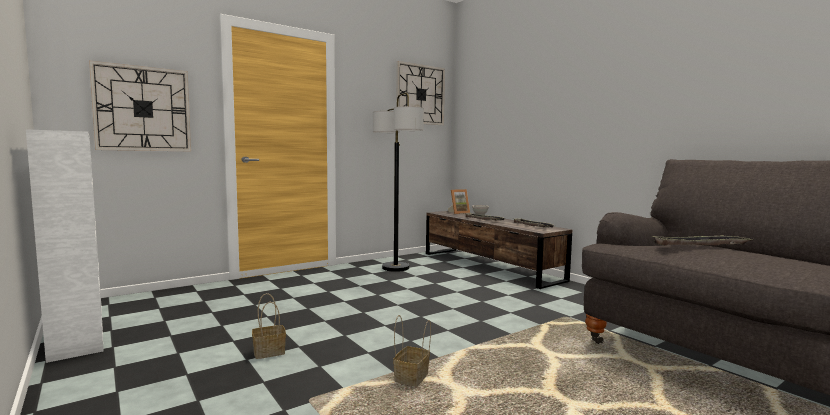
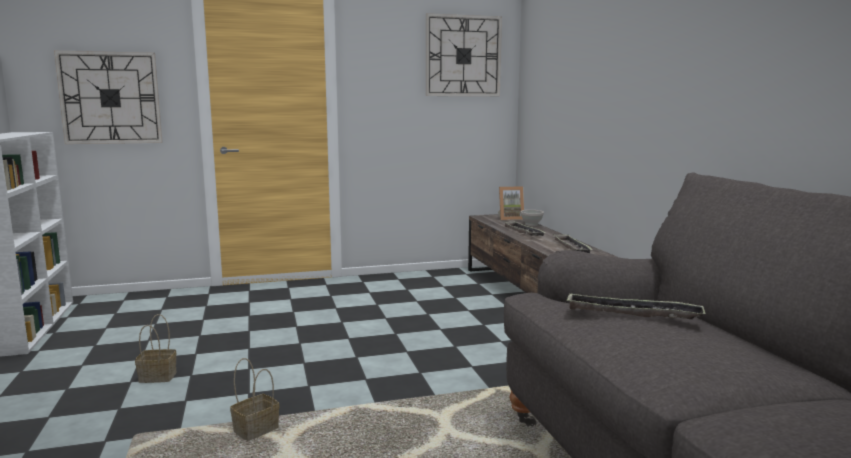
camera: 20 degrees right, 5 degrees up
floor lamp [373,93,424,272] -> none

